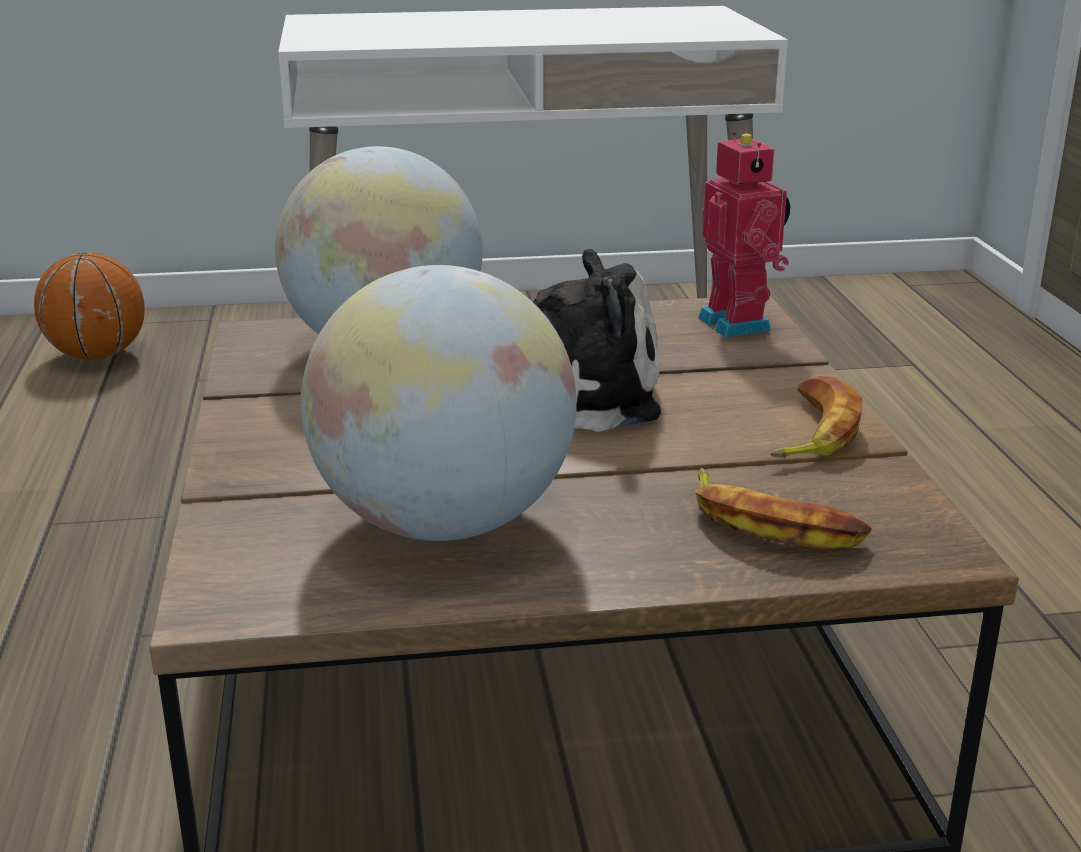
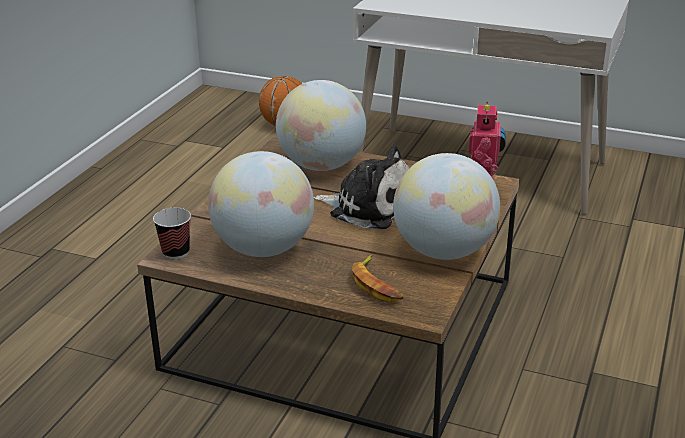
camera: 30 degrees right, 5 degrees up
banana [770,376,862,458] -> globe [393,153,500,260]
none -> cup [153,208,191,259]

